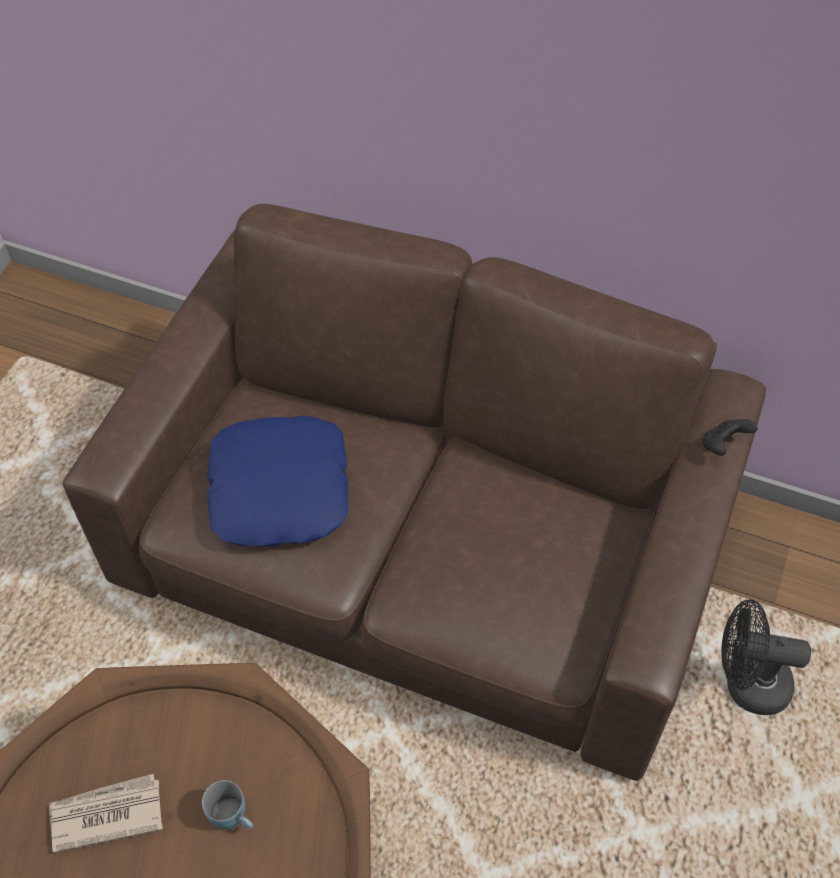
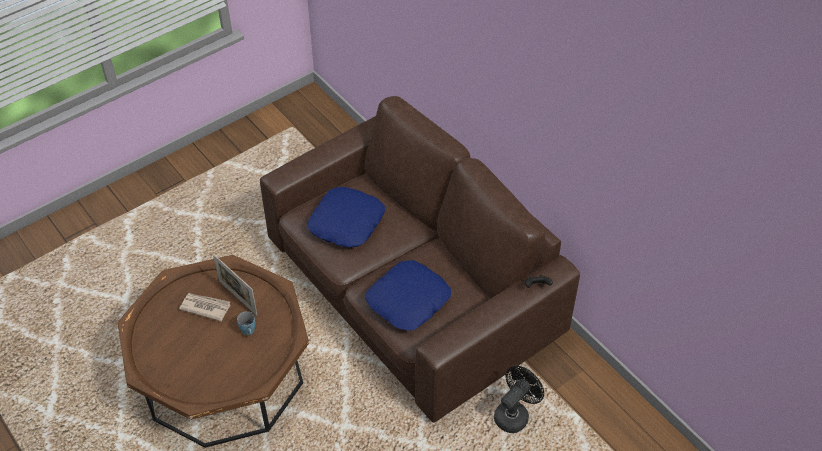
camera: 30 degrees right, 5 degrees down
black fan [721,600,811,715] -> black fan turned 90 degrees clockwise [494,366,544,433]
none -> picture frame [213,254,257,316]
none -> blue pillow [365,260,451,331]

